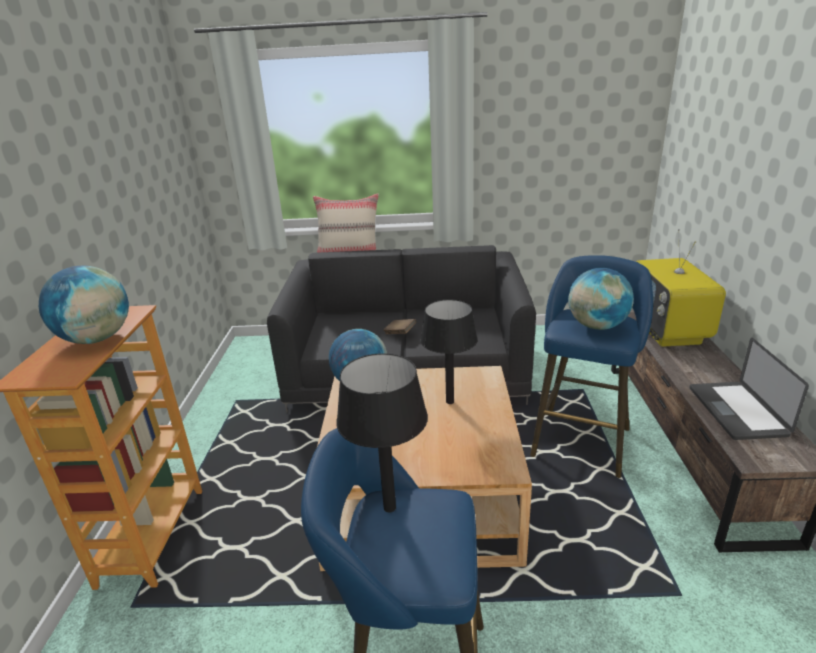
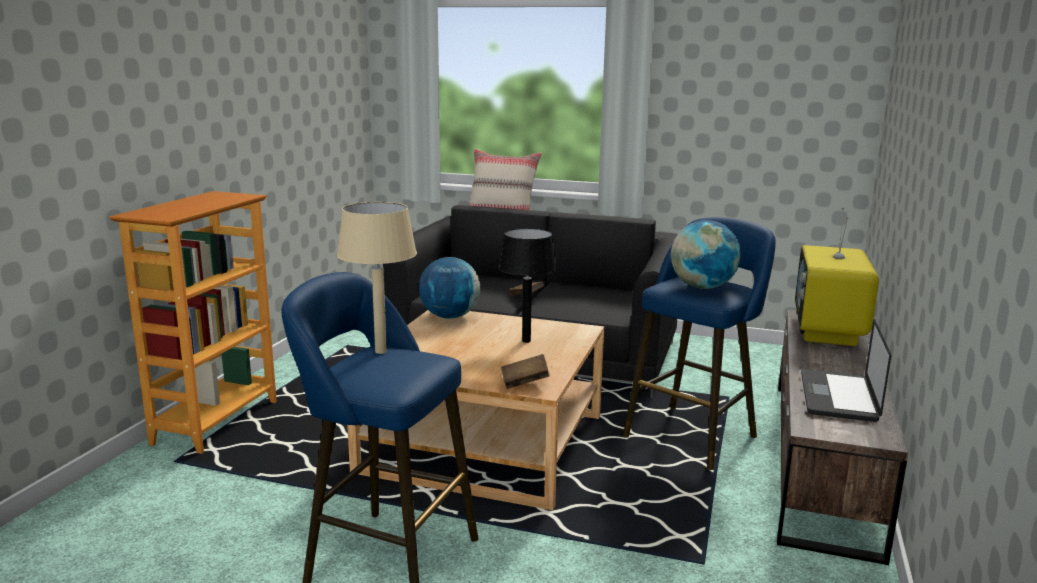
camera: 15 degrees right, 10 degrees down
globe [39,266,129,344] -> none
black table lamp [336,353,428,513] -> beige table lamp [337,202,417,354]
none -> brown book [501,354,550,389]

